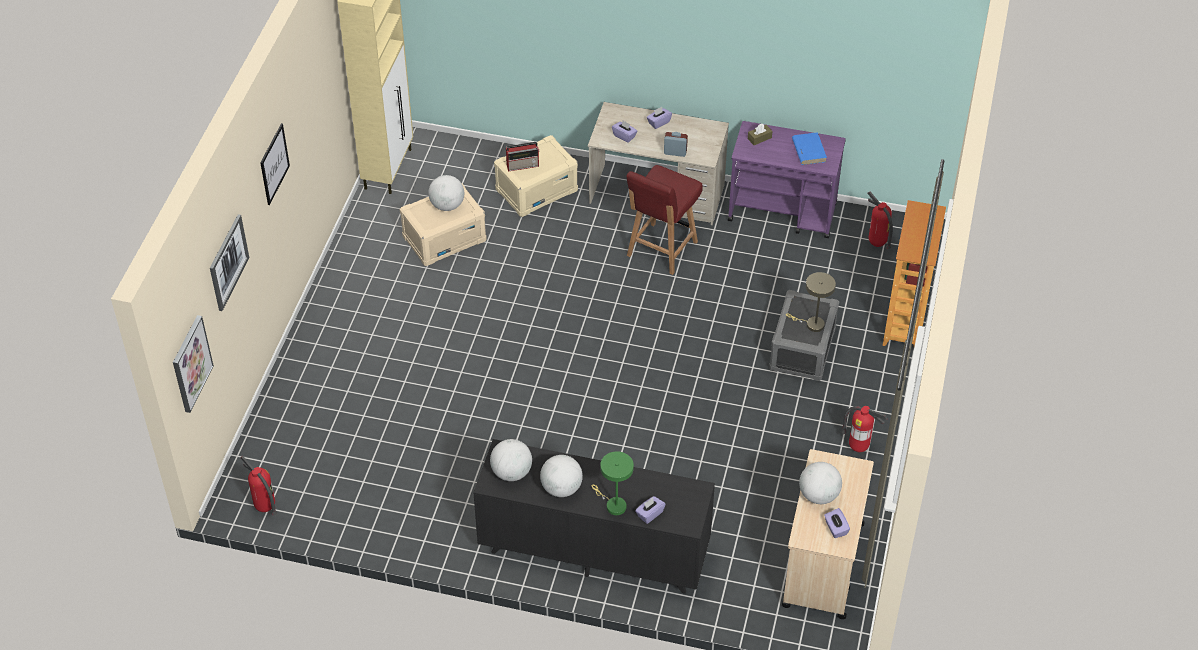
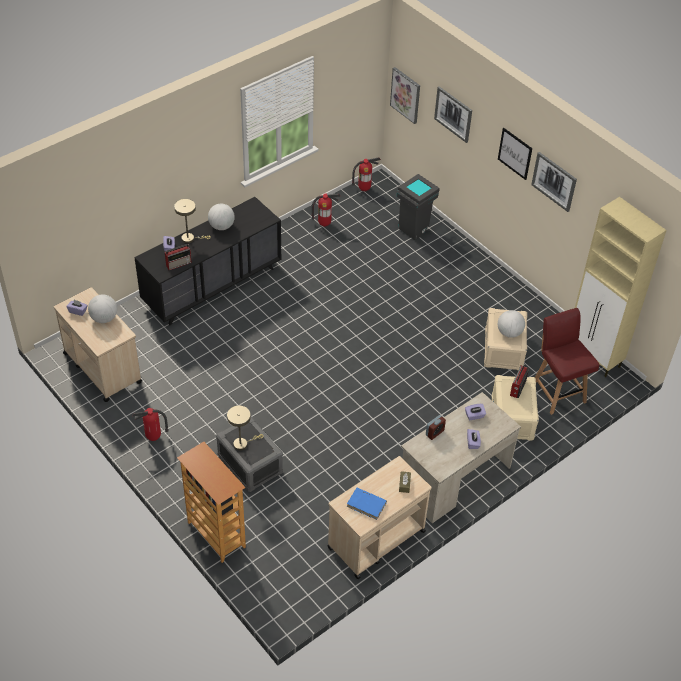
camera: 125 degrees right, 0 degrees up
globe [490,439,532,481] -> none
green table lamp [592,451,634,515] -> beige table lamp [174,199,211,243]
red chair [626,165,703,275] -> red chair moved to [535,308,599,415]
purple cart [728,121,846,238] -> beige cart [328,456,432,579]
fire extinguisher [867,191,893,249] -> fire extinguisher moved to [312,194,341,227]
none -> radio [165,244,192,270]
none -> grey trash can [397,174,440,240]
none -> picture [531,152,577,212]

